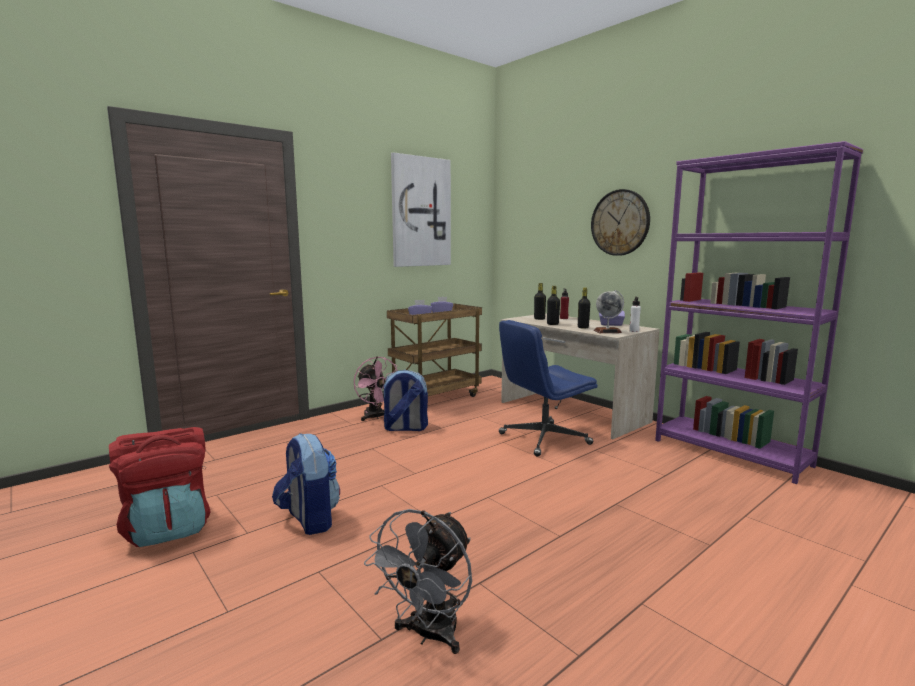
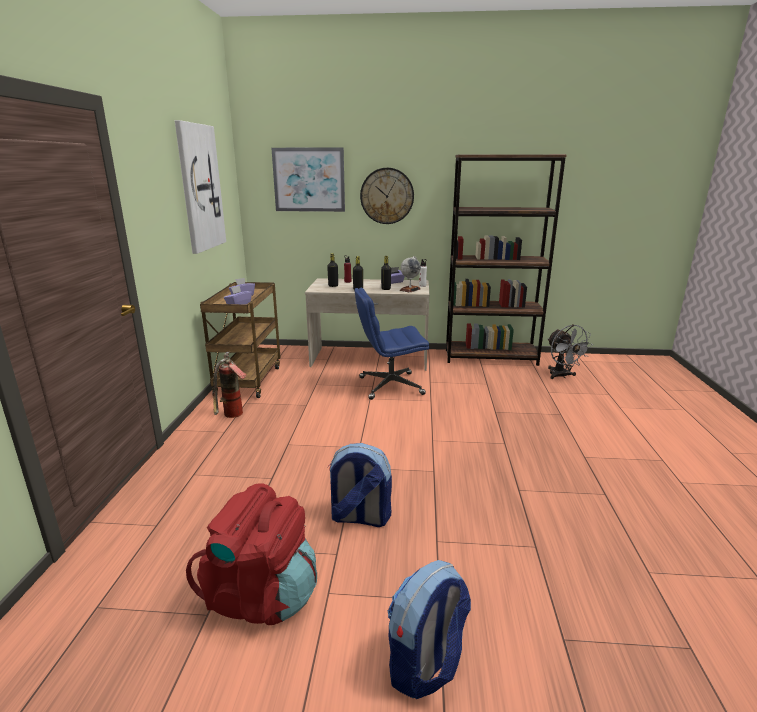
camera: 45 degrees left, 10 degrees up
pink fan [354,356,398,421] -> fire extinguisher [213,351,247,418]
grey fan [364,509,472,654] -> grey fan moved to [548,324,593,379]
backpack [382,370,428,431] -> backpack moved to [388,560,471,699]
blue office chair [499,320,598,457] -> blue office chair turned 60 degrees clockwise [354,288,429,400]
purple bookcase [655,141,863,484] -> brown bookcase [446,154,567,366]
none -> picture [271,147,345,212]

